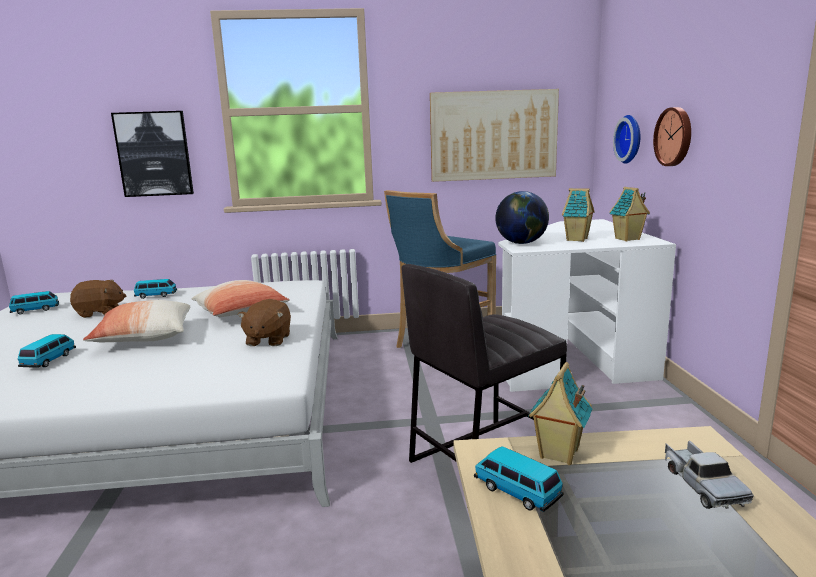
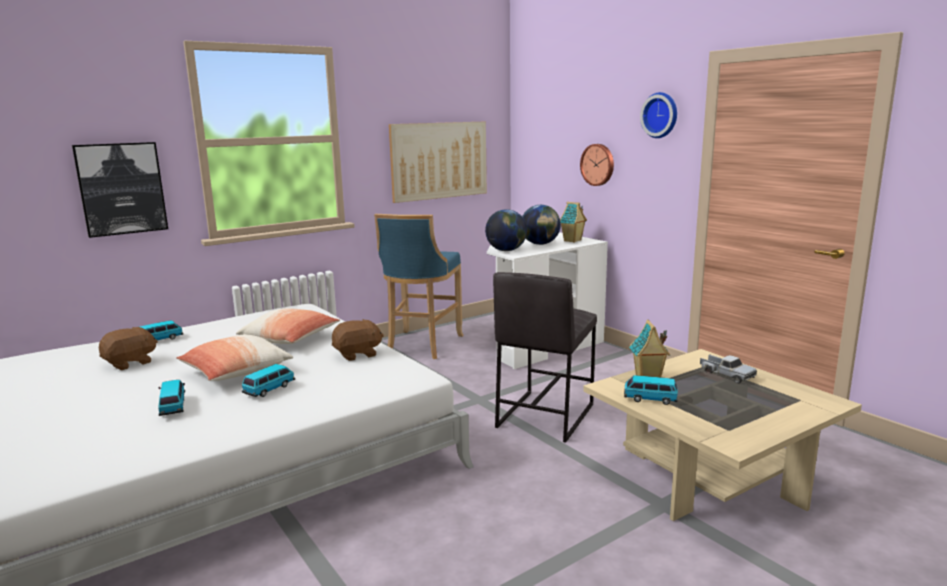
camera: 30 degrees left, 0 degrees up
toy car [9,291,59,314] -> toy car moved to [242,364,295,397]
brown plush toy [237,299,291,346] -> brown plush toy turned 90 degrees counterclockwise [332,319,384,361]
toy house [562,188,595,242] -> globe [522,205,561,245]
wall clock [613,115,640,164] -> wall clock moved to [640,92,677,138]

